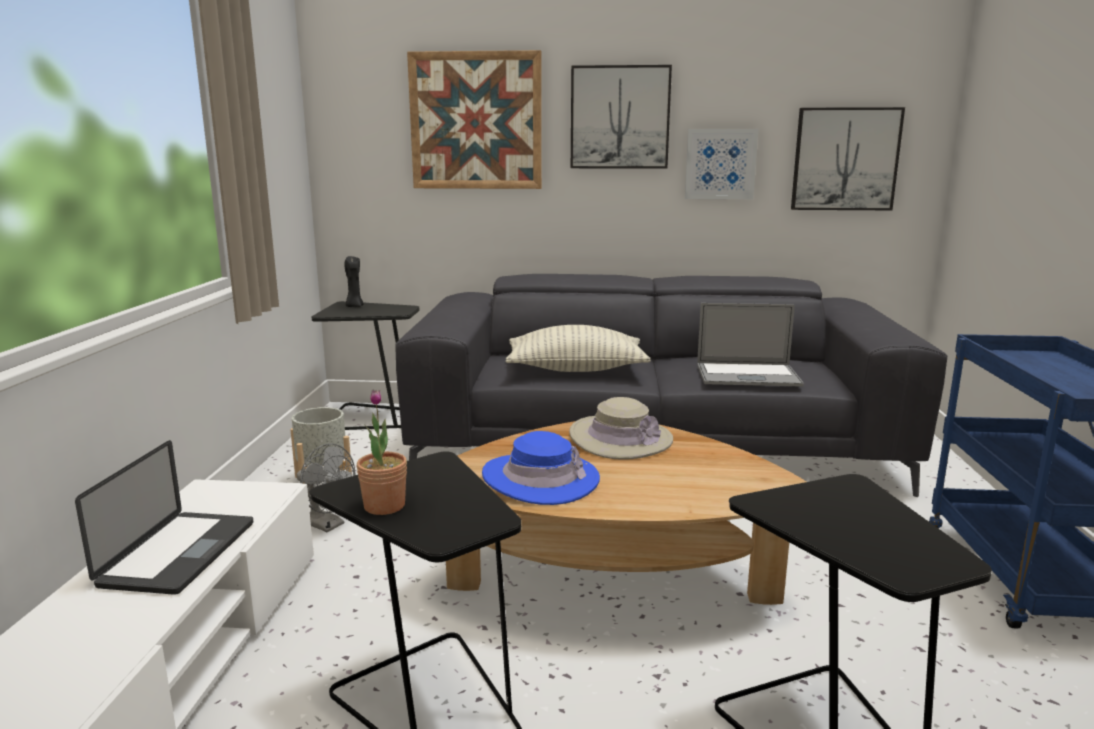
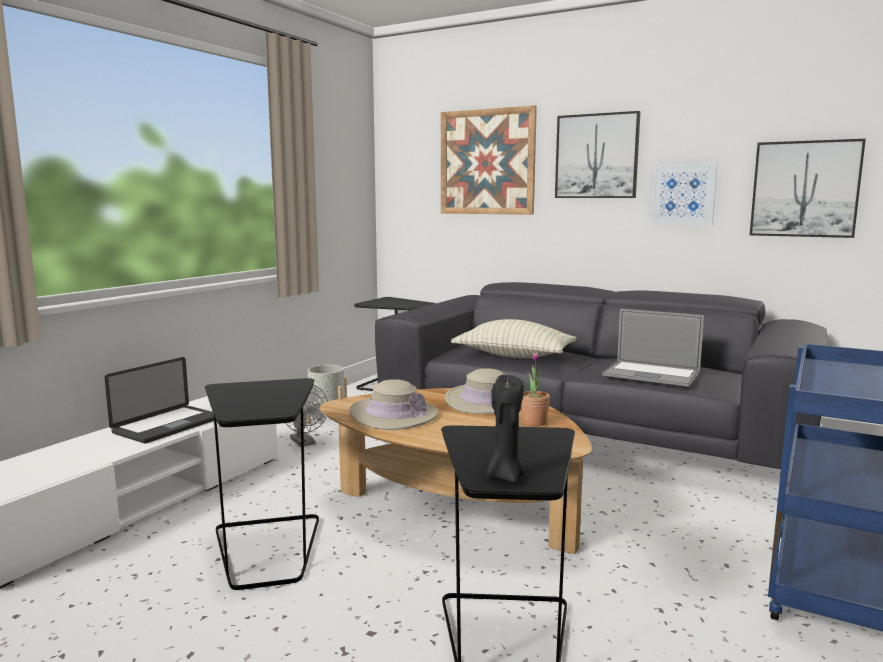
camera: 25 degrees right, 5 degrees down
black candle [344,256,364,307] -> black candle moved to [487,375,524,483]
potted plant [357,389,407,515] -> potted plant moved to [522,352,550,426]
blue hat [482,431,600,505] -> beige hat [349,379,438,430]

